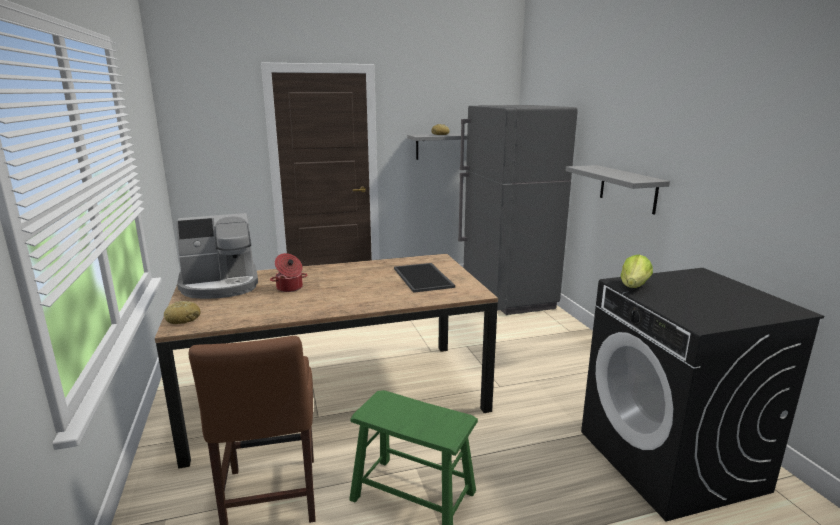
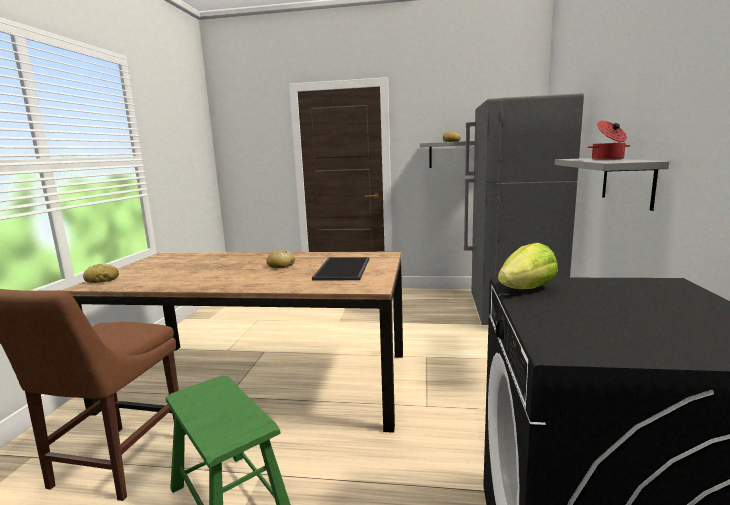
camera: 25 degrees right, 5 degrees down
coffee machine [176,213,258,299] -> none
cooking pot [270,253,307,292] -> cooking pot moved to [588,120,631,160]
none -> bread [266,250,295,268]

